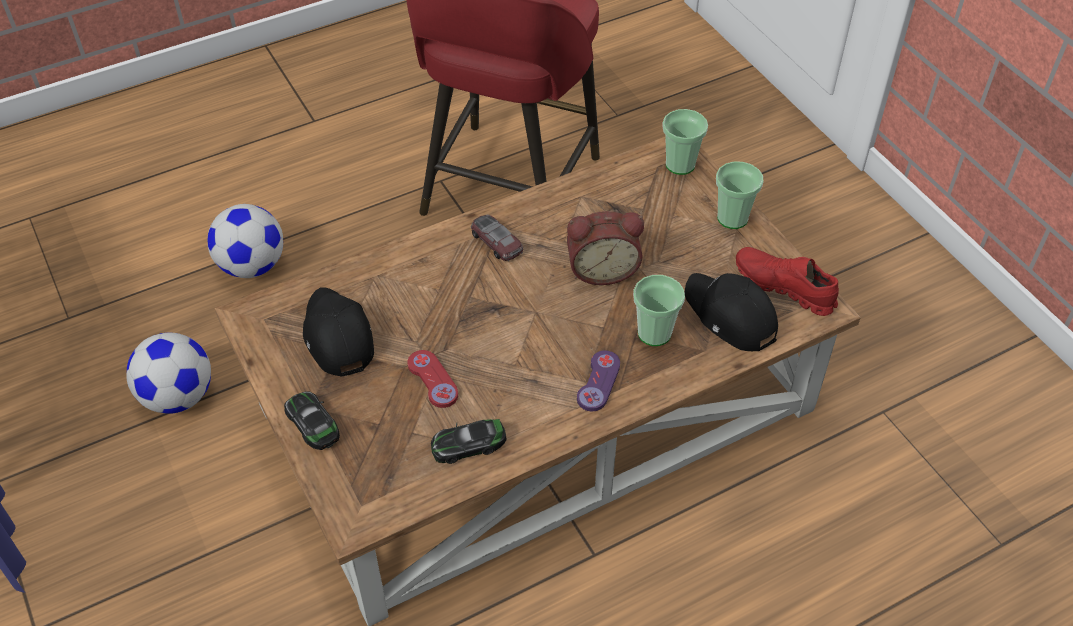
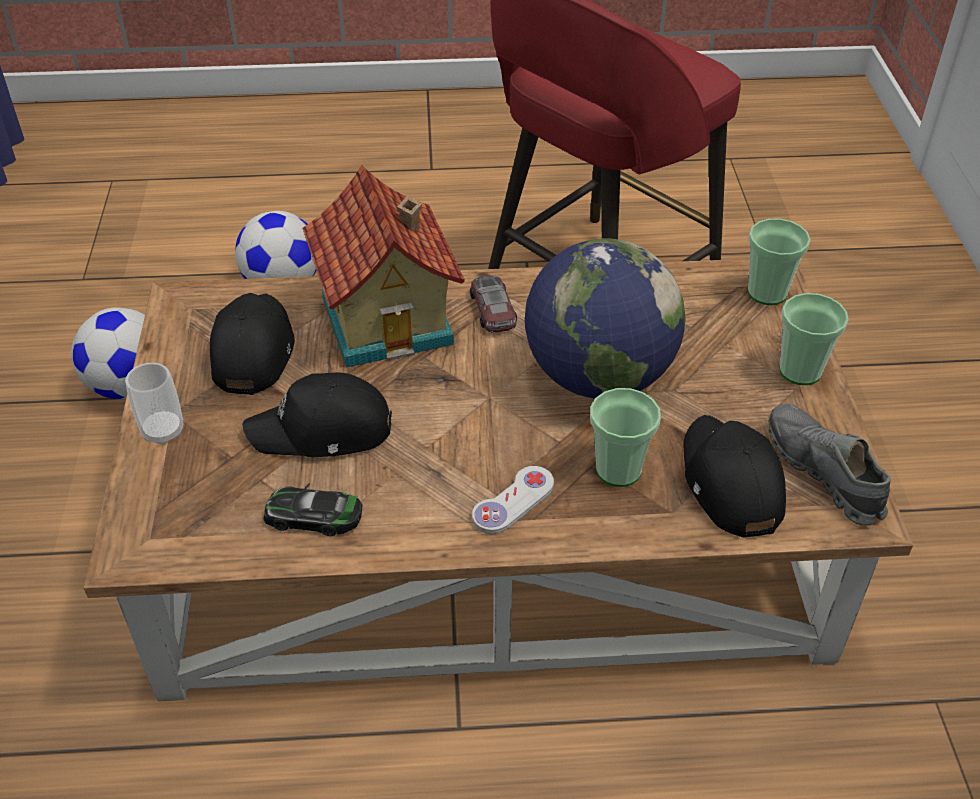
camera: 25 degrees right, 5 degrees down
toy car [284,391,340,450] -> cup [125,363,184,445]
red game controller [407,350,458,408] -> black cap [242,373,392,457]
alarm clock [567,211,644,285] -> globe [525,238,686,398]
purple game controller [577,350,620,411] -> white game controller [472,466,554,534]
red shoe [736,247,839,316] -> grey shoe [768,404,891,526]
none -> toy house [302,165,465,368]

